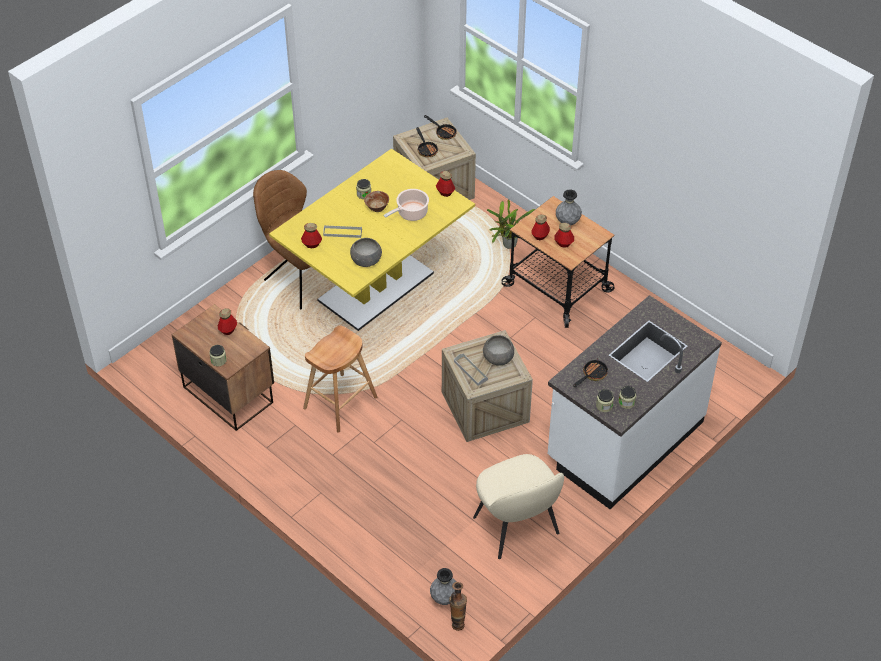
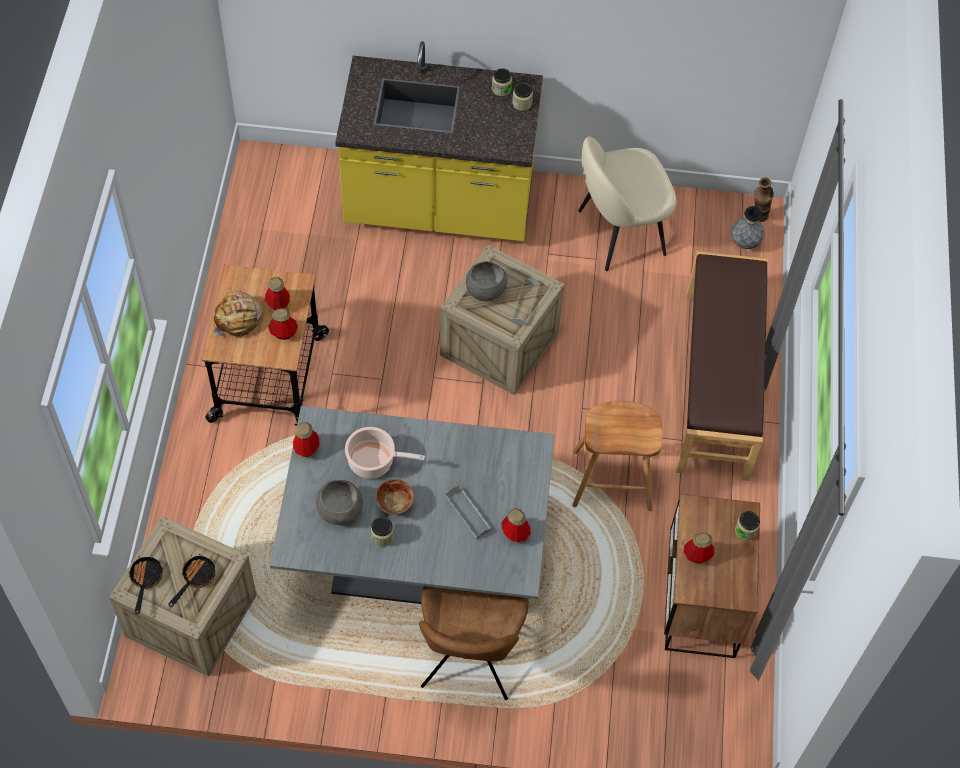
camera: 130 degrees left, 10 degrees up
yellow dining table [269,149,475,331] -> grey dining table [270,406,555,604]
grey bowl [350,238,382,267] -> grey bowl moved to [316,480,363,525]
beige chair [473,454,564,559] -> beige chair turned 135 degrees counterclockwise [578,136,676,271]
potted plant [487,200,535,249] -> none
white counter [548,295,722,509] -> yellow counter [335,41,543,241]
grey vase [556,189,582,225] -> bread [213,291,263,337]
frying pan [573,358,608,387] -> none
none -> brown bench [676,251,768,481]

